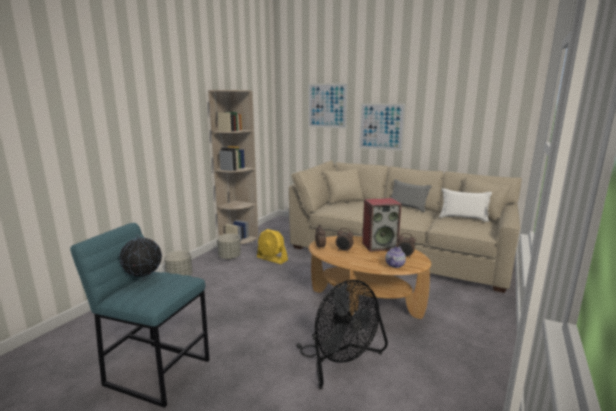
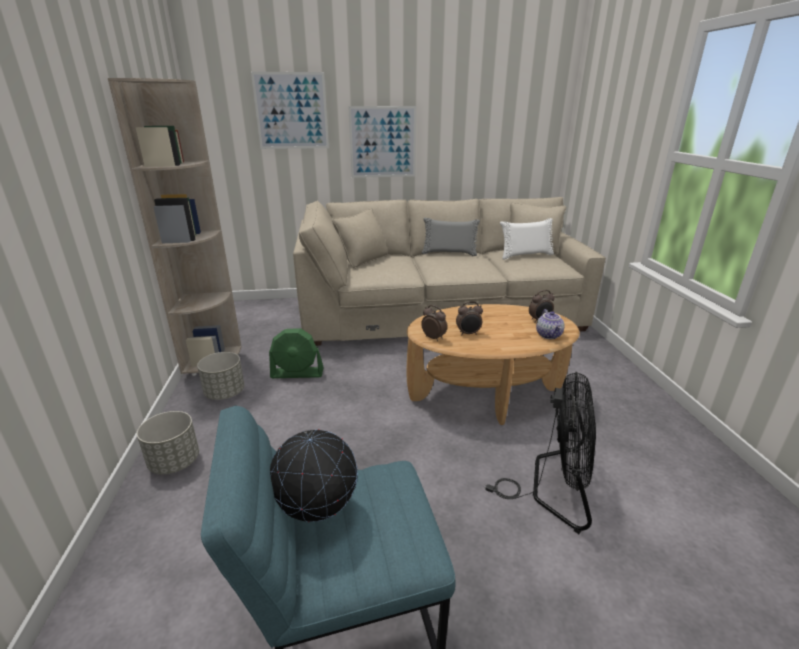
camera: 35 degrees left, 10 degrees up
yellow fan [257,229,288,264] -> green fan [269,328,324,378]
speaker [362,198,401,252] -> none

